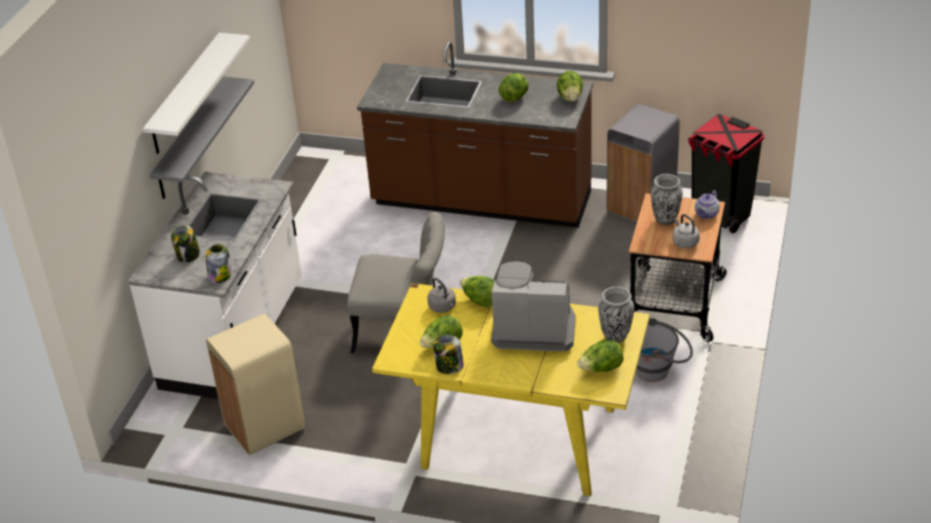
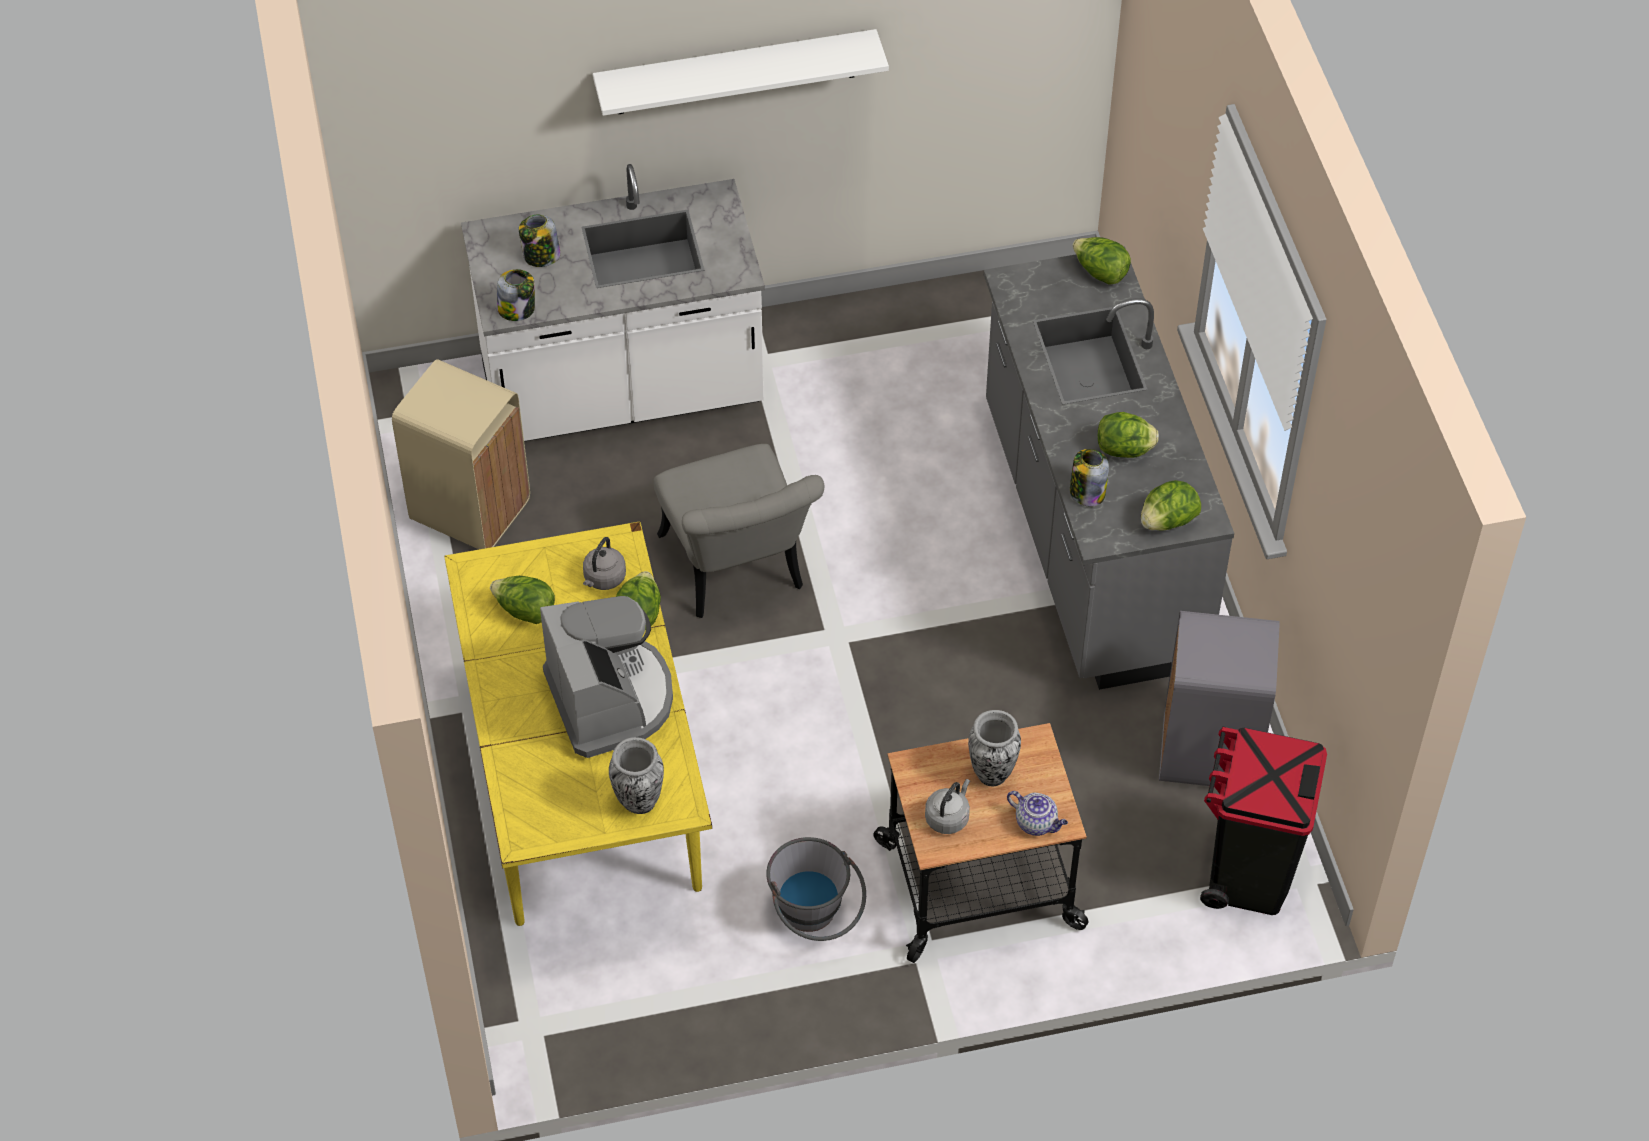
camera: 60 degrees right, 15 degrees up
grey shelf [150,77,254,199] -> none
brown counter [357,42,593,228] -> grey counter [984,246,1234,690]
jar [433,334,464,374] -> jar moved to [1070,449,1109,507]
lettuce [577,340,624,372] -> lettuce moved to [1073,237,1131,285]
teapot [695,190,720,219] -> teapot turned 150 degrees counterclockwise [1007,791,1068,836]

